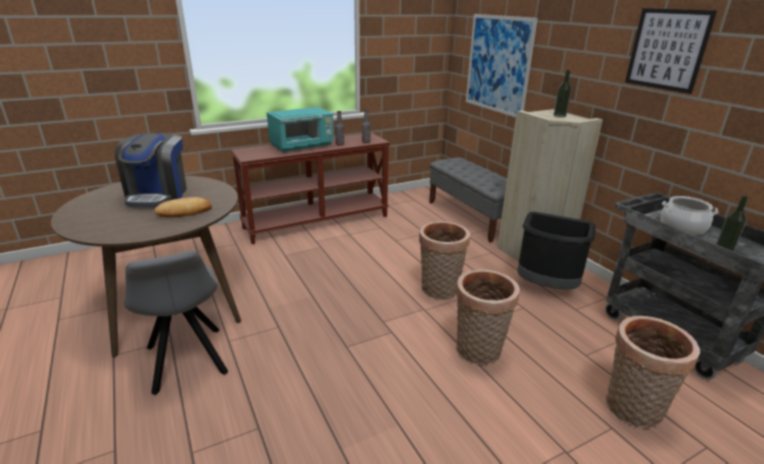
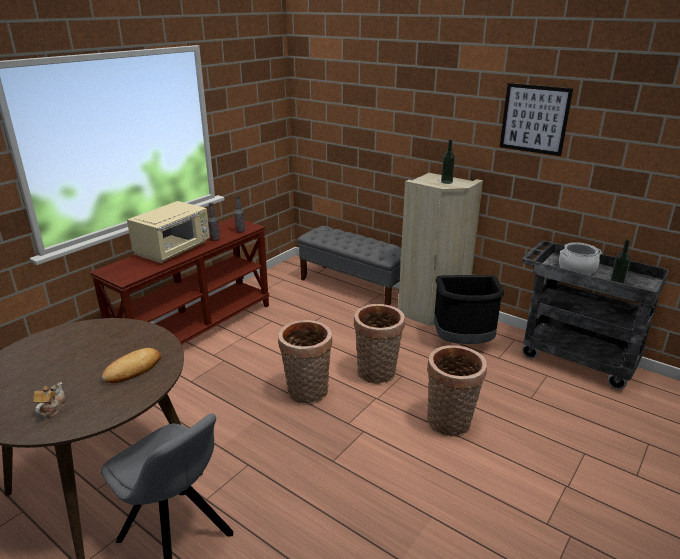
camera: 25 degrees left, 0 degrees up
coffee machine [115,133,187,207] -> none
turquoise microwave [267,107,334,152] -> beige microwave [127,201,210,263]
picture [466,14,538,117] -> none
basket [606,316,700,429] -> basket moved to [278,320,332,404]
none -> teapot [33,382,67,418]

